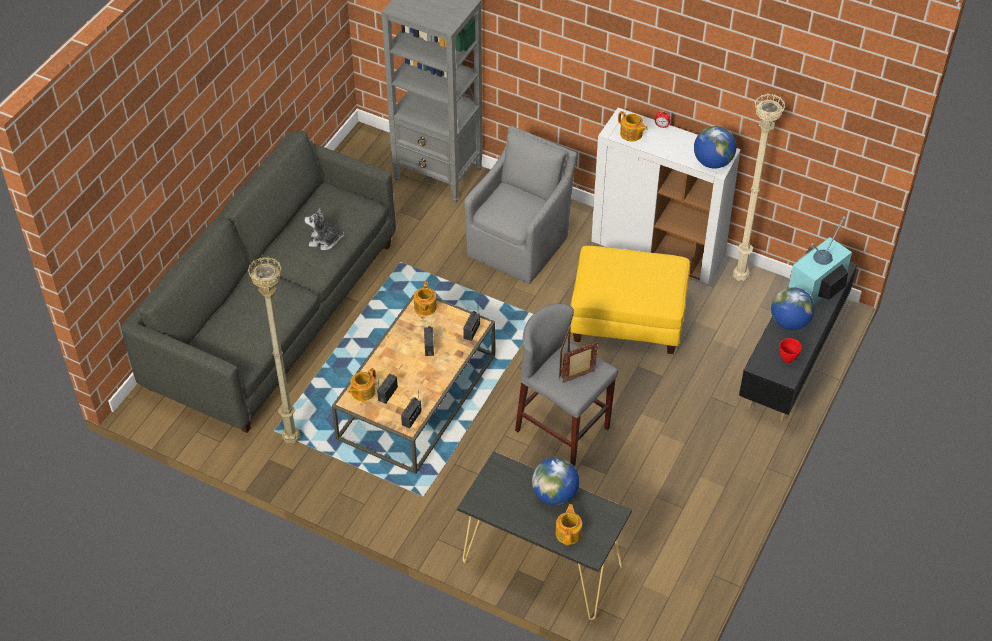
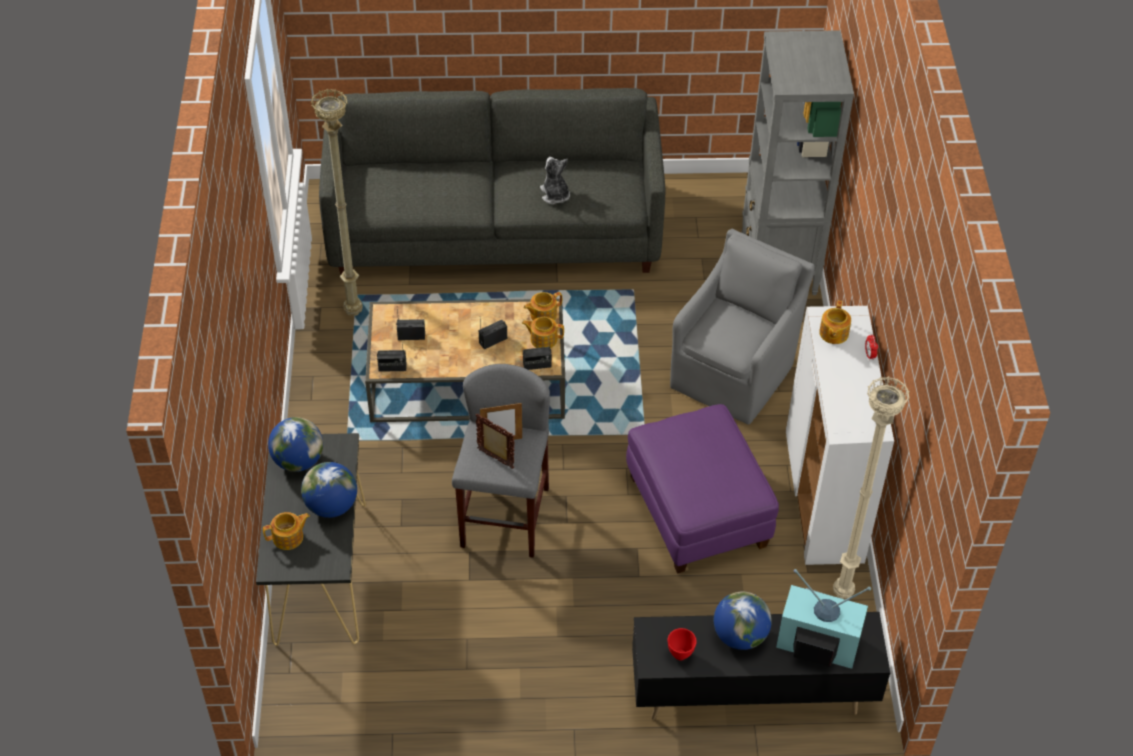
camera: 60 degrees right, 0 degrees up
teapot [349,368,376,401] -> teapot moved to [522,317,564,348]
grey armchair [464,126,577,284] -> grey armchair turned 60 degrees counterclockwise [670,229,815,425]
yellow ottoman [570,246,690,354] -> purple ottoman [626,404,779,574]
globe [694,126,736,169] -> globe moved to [268,417,323,472]

